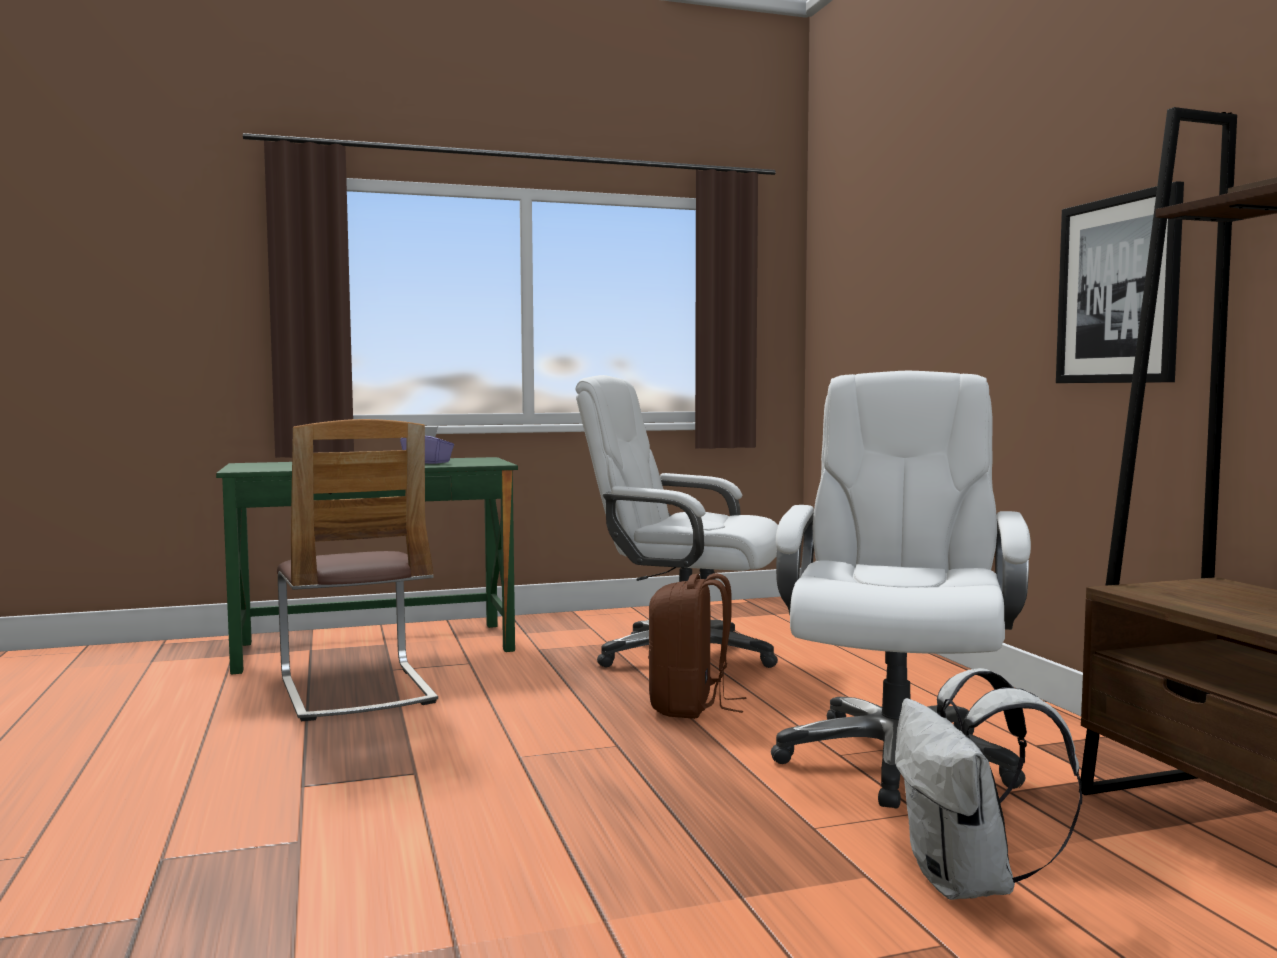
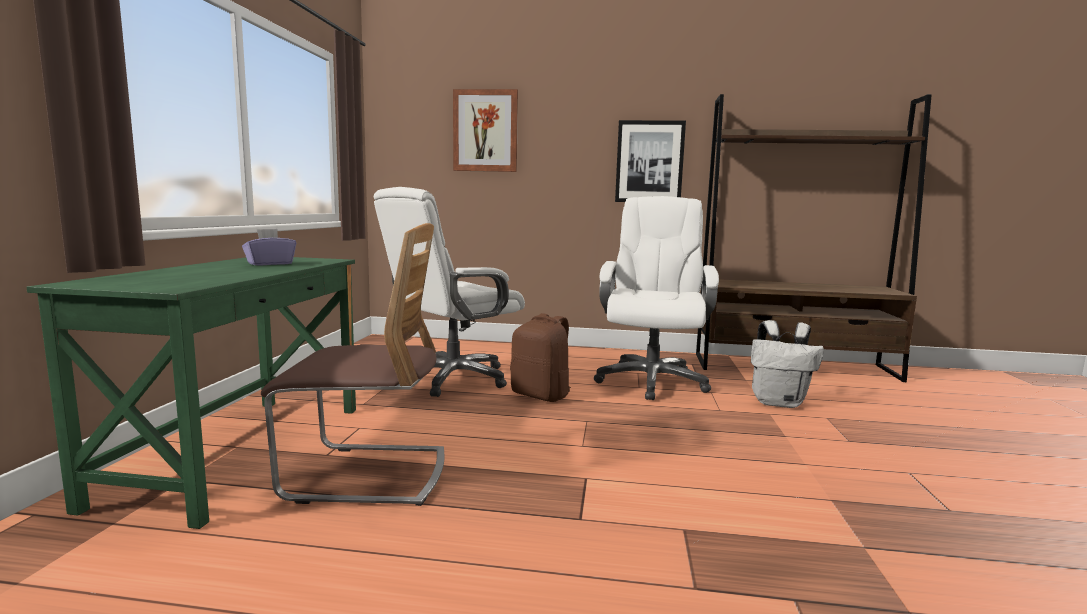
camera: 65 degrees left, 5 degrees up
white office chair [771,371,1031,808] -> white office chair turned 60 degrees clockwise [594,196,719,400]
none -> picture [453,89,518,172]

